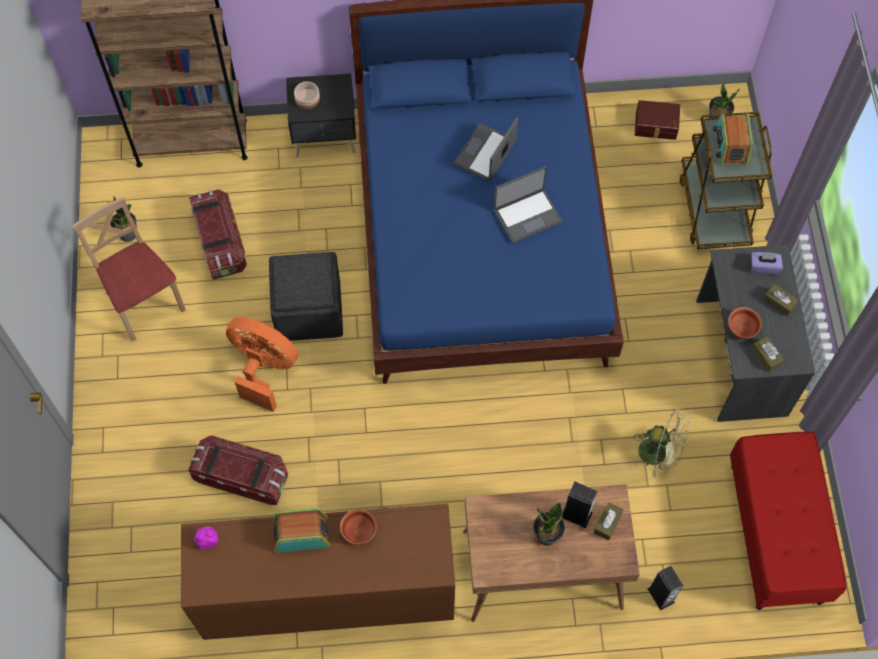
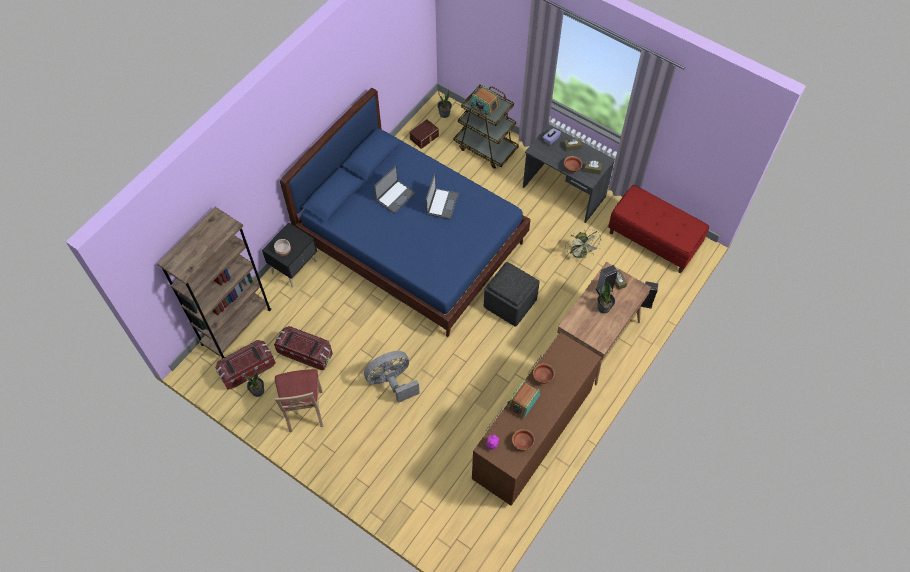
camera: 50 degrees left, 5 degrees down
beige chair [72,197,186,341] -> beige chair turned 105 degrees counterclockwise [274,369,323,432]
storage box [188,435,288,505] -> storage box moved to [215,340,276,389]
orange fan [226,317,298,412] -> grey fan [364,351,420,403]
grey ottoman [269,252,343,341] -> grey ottoman moved to [484,262,540,326]
laptop [454,118,518,181] -> laptop turned 120 degrees counterclockwise [374,166,415,214]
green fan [633,408,690,477] -> green fan turned 105 degrees clockwise [565,229,602,259]
none -> bowl [512,429,535,451]

